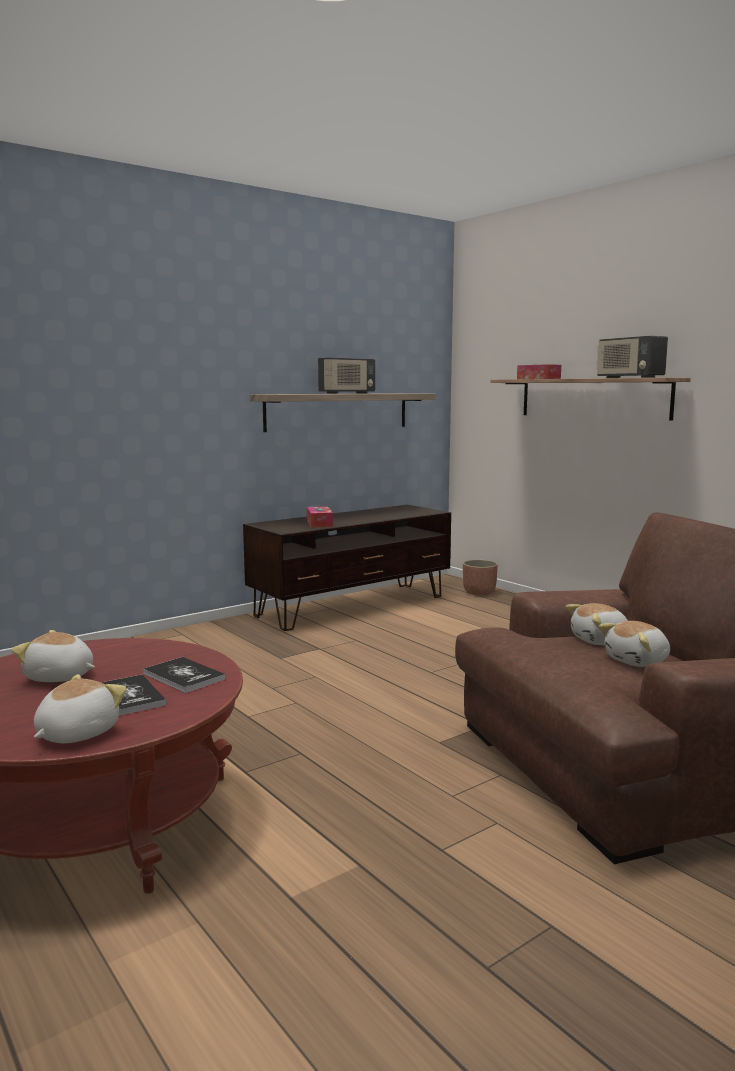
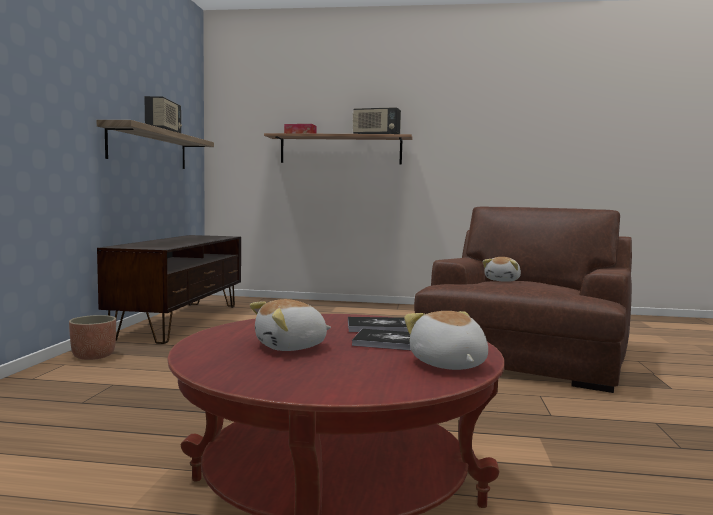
camera: 45 degrees left, 5 degrees down
tissue box [307,506,333,528] -> none
planter [463,559,498,595] -> planter moved to [69,315,116,360]
plush toy [598,621,670,667] -> none

